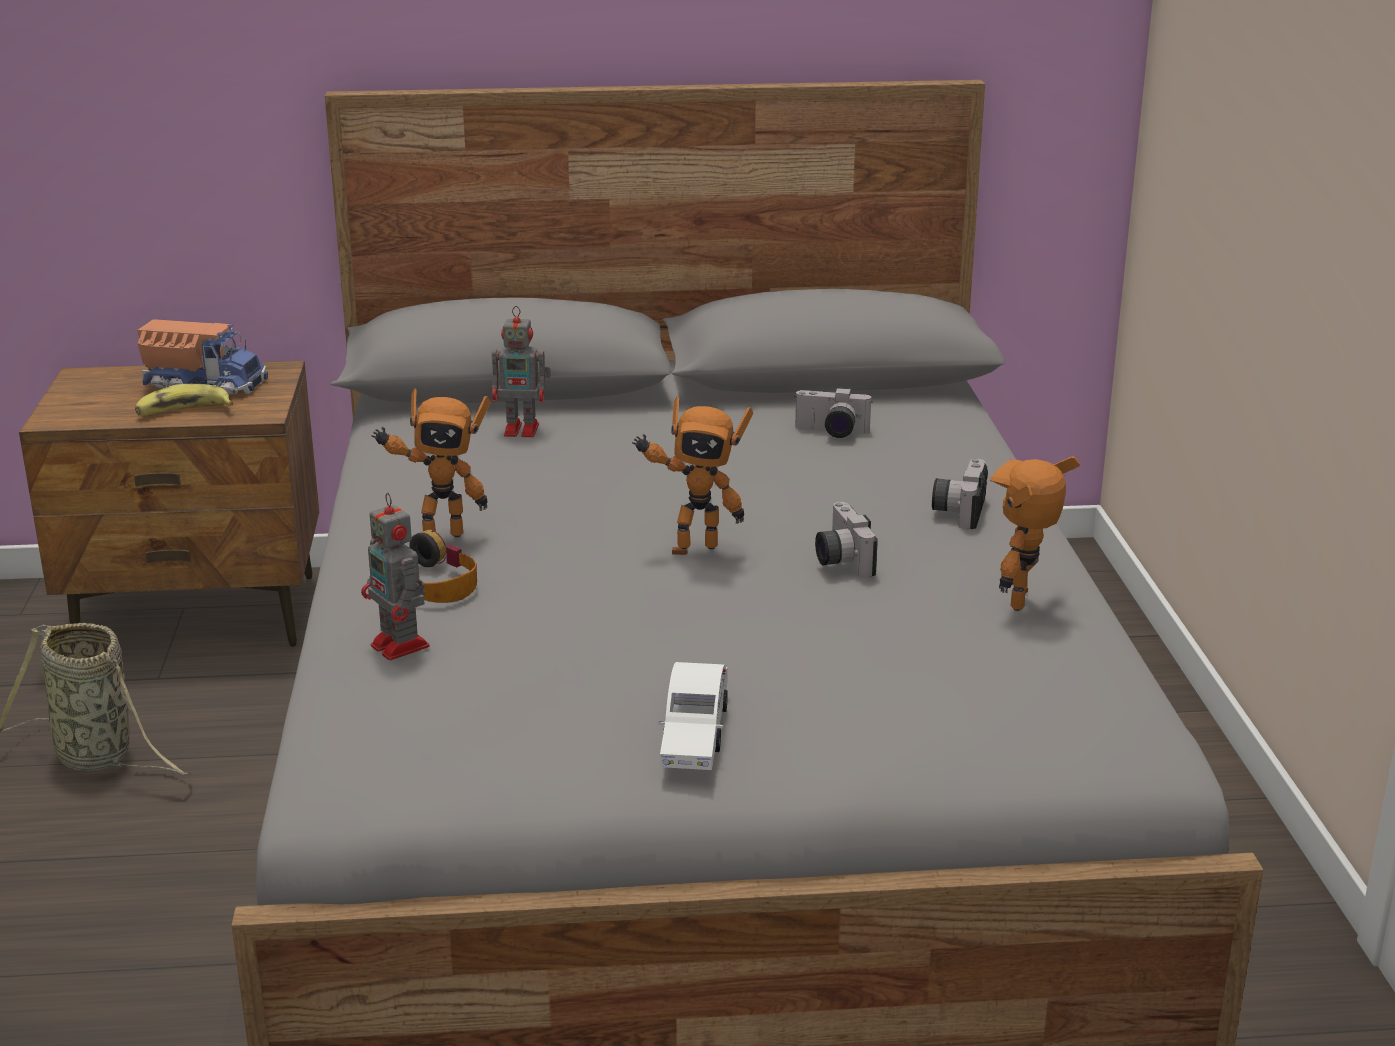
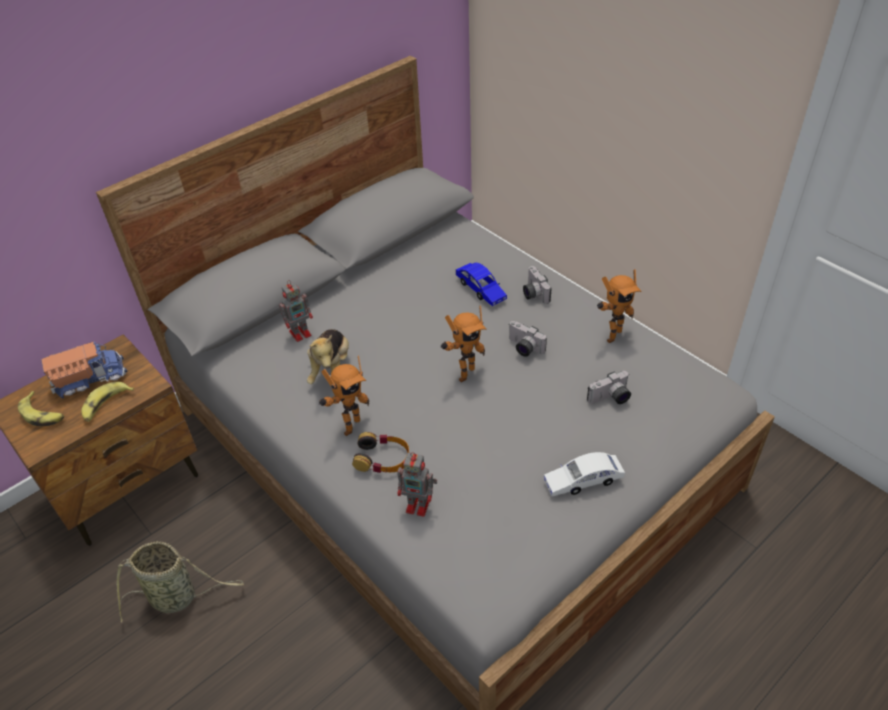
camera: 35 degrees left, 20 degrees up
white toy car [659,662,728,770] -> white toy car turned 105 degrees clockwise [544,452,625,496]
camera [794,387,872,438] -> camera moved to [587,371,631,404]
toy robot [990,456,1080,611] -> toy robot turned 120 degrees counterclockwise [597,269,642,343]
none -> banana [18,391,65,426]
none -> plush toy [307,329,349,384]
none -> blue toy car [456,263,507,306]

